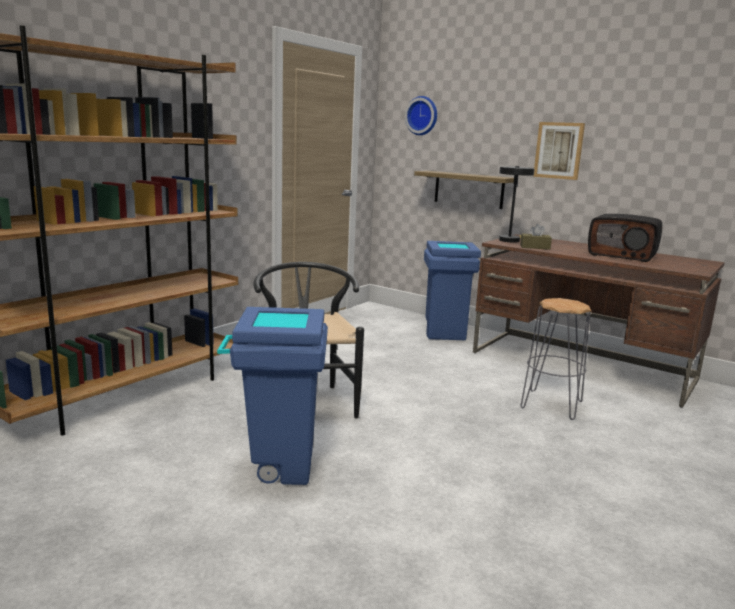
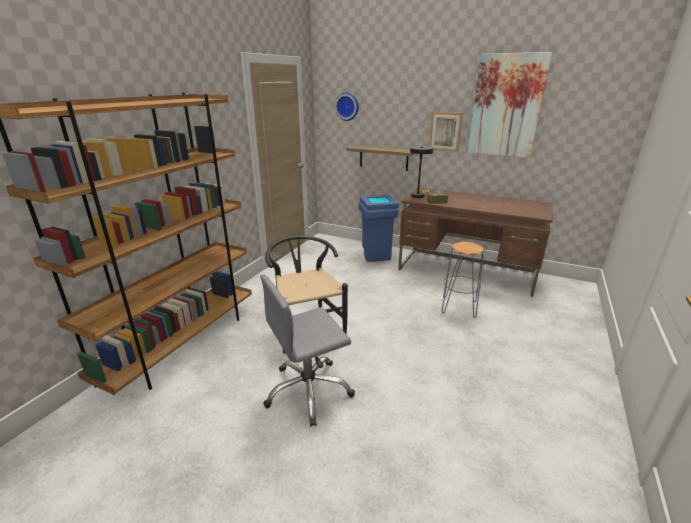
camera: 10 degrees left, 10 degrees up
blue trash can [217,307,328,485] -> grey office chair [260,274,355,427]
radio [588,214,662,262] -> none
none -> picture [468,52,552,158]

